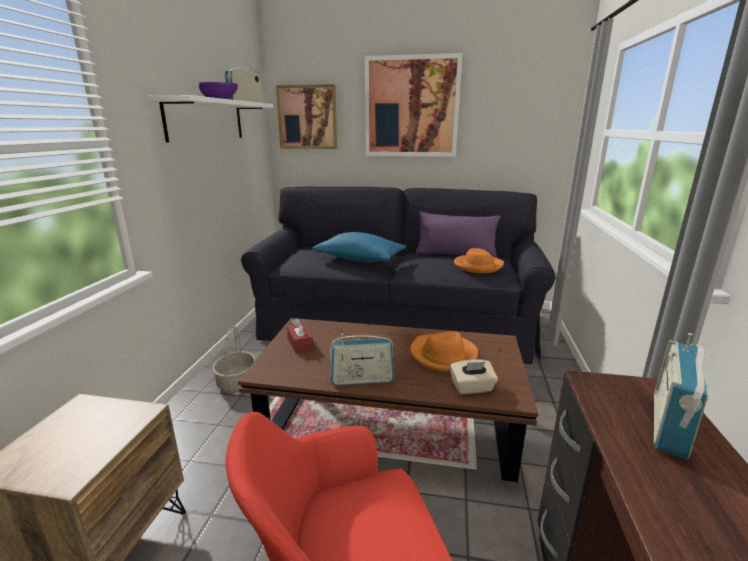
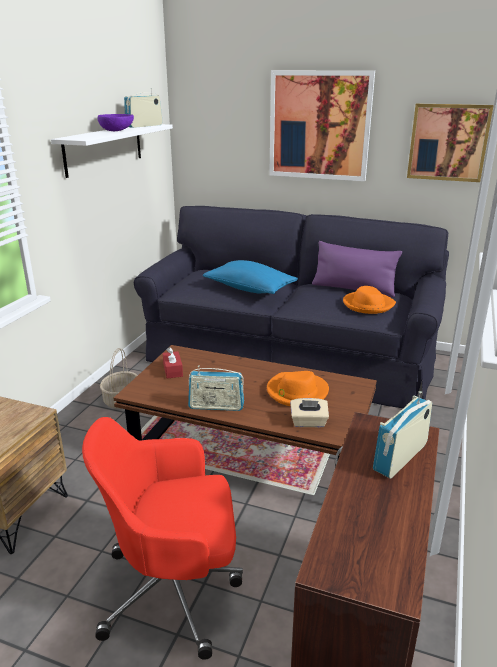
camera: 10 degrees right, 5 degrees up
picture [276,84,337,149] -> picture moved to [407,103,494,182]

